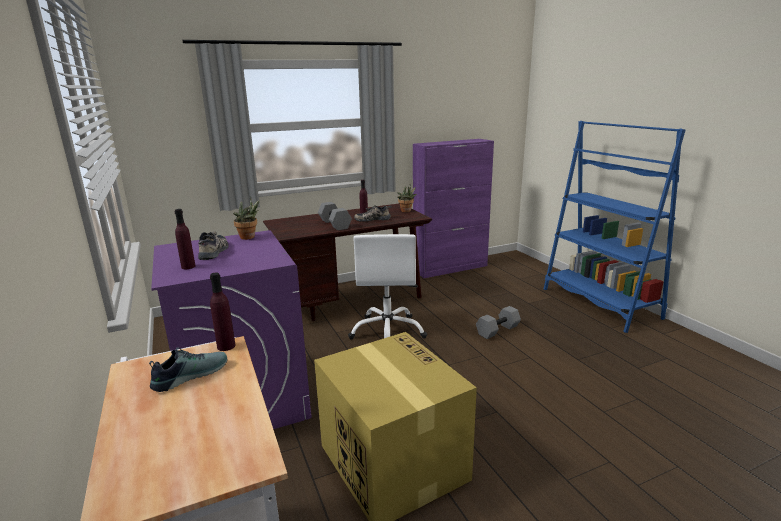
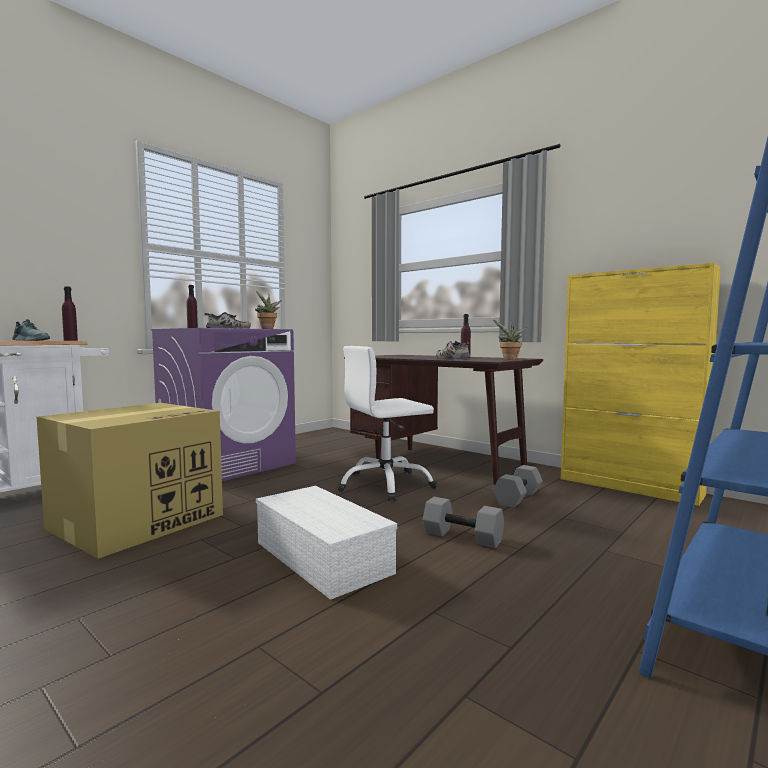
camera: 65 degrees right, 15 degrees down
grey dumbbell [318,202,352,230] -> grey dumbbell moved to [493,465,543,508]
purple cabinet [413,139,494,278] -> yellow cabinet [561,263,721,506]
none -> white storage box [256,486,397,600]

